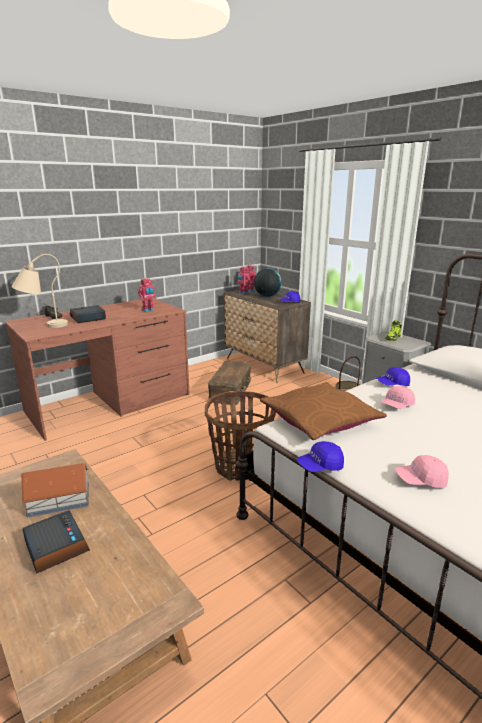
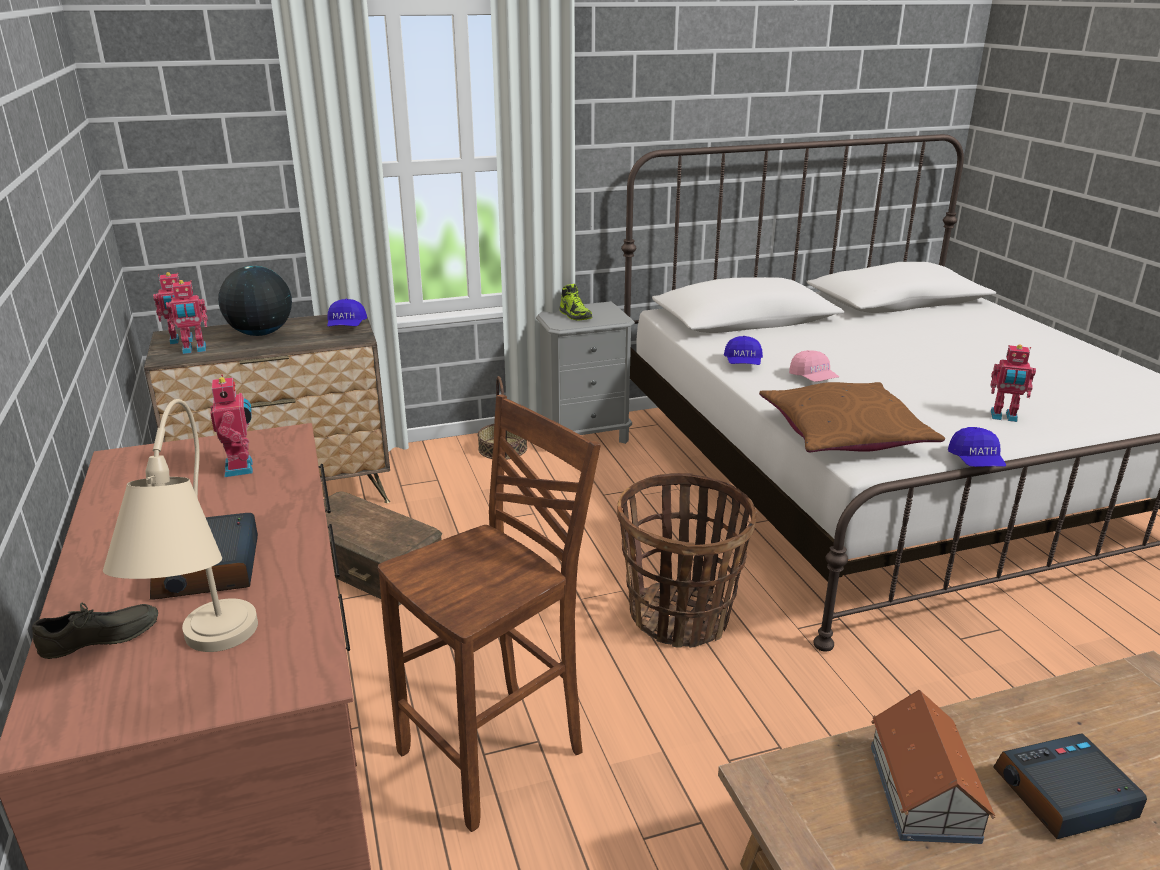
camera: 70 degrees left, 5 degrees up
pink cap [395,455,449,488] -> toy robot [991,345,1036,422]
none -> brown stool [378,394,601,832]

